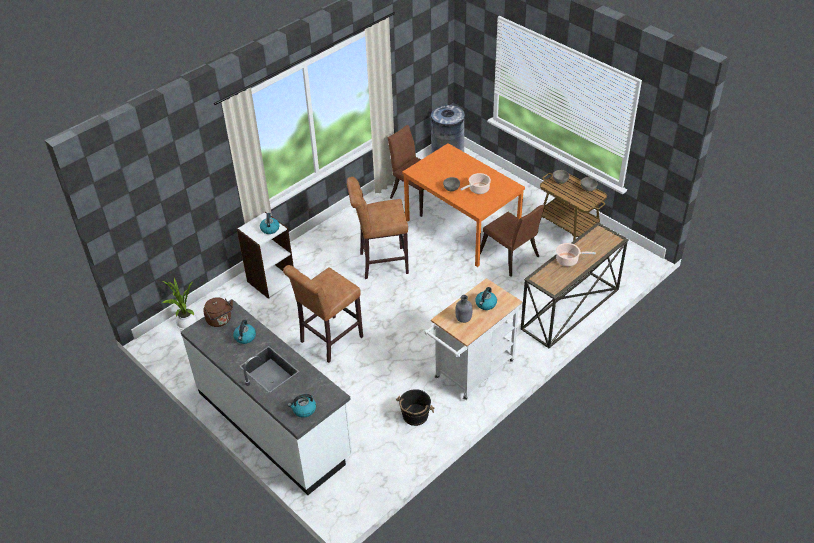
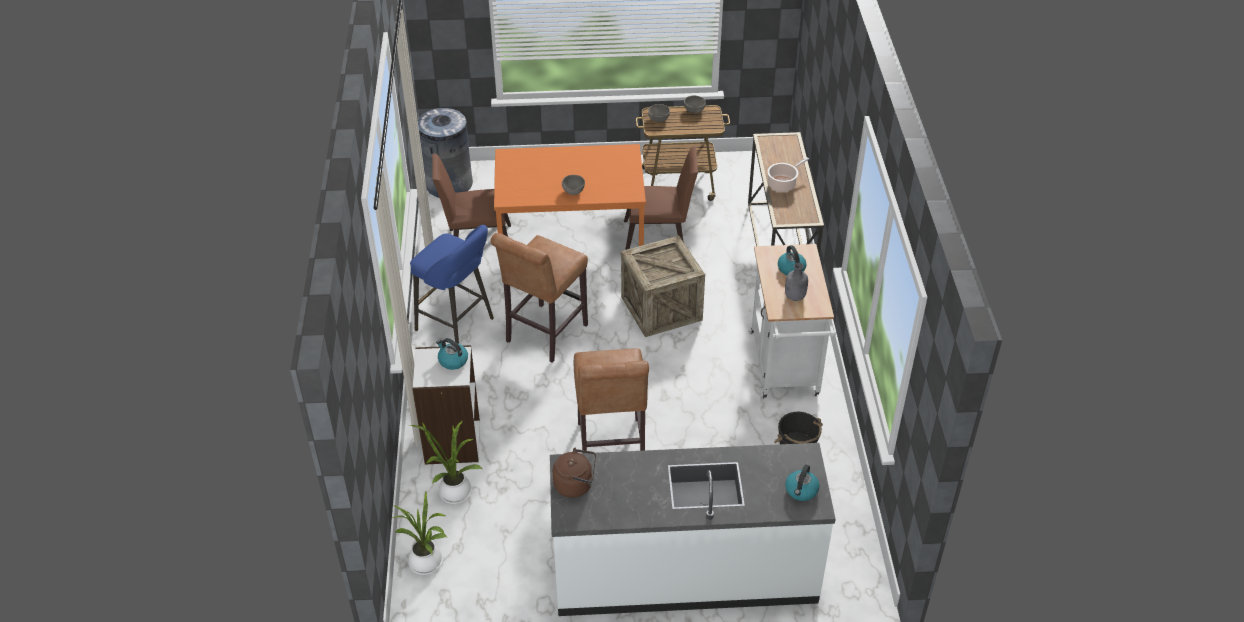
camera: 50 degrees left, 0 degrees up
kettle [233,320,256,344] -> none
cooking pot [460,173,491,194] -> none
none -> potted plant [409,420,482,504]
none -> blue stool [410,225,494,344]
none -> crate [621,235,705,337]

